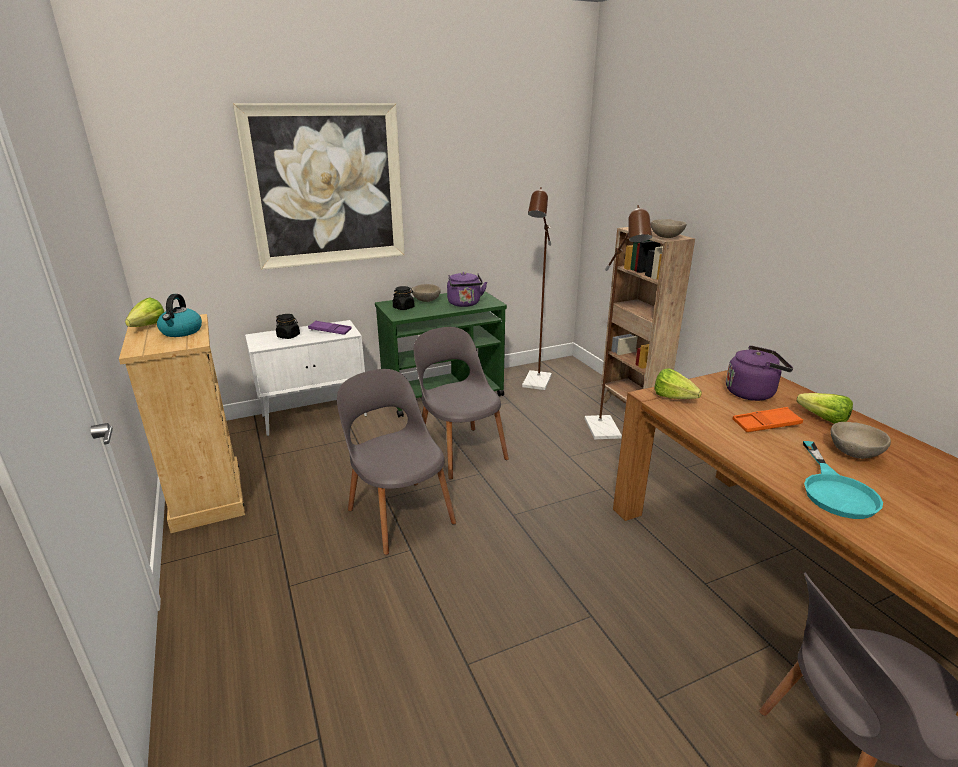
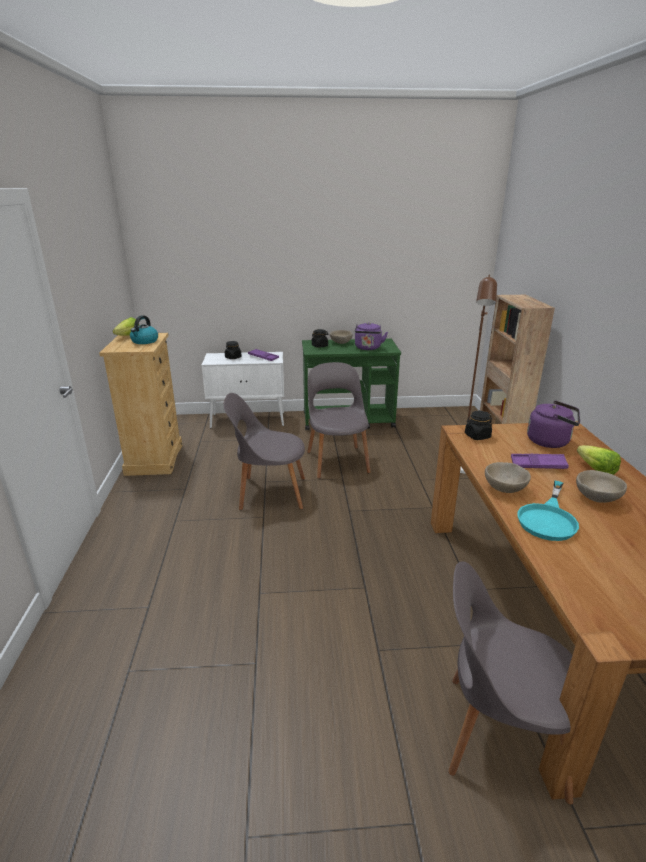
camera: 20 degrees right, 0 degrees up
picture [233,103,405,270] -> none
grey chair [337,369,456,555] -> grey chair turned 75 degrees counterclockwise [224,393,305,510]
brown floor lamp [522,187,552,390] -> none
beige bowl [651,219,686,238] -> beige bowl moved to [485,462,531,493]
lettuce [654,368,702,399] -> black jar [465,411,492,440]
orange tray [733,407,803,432] -> purple tray [511,454,569,469]

